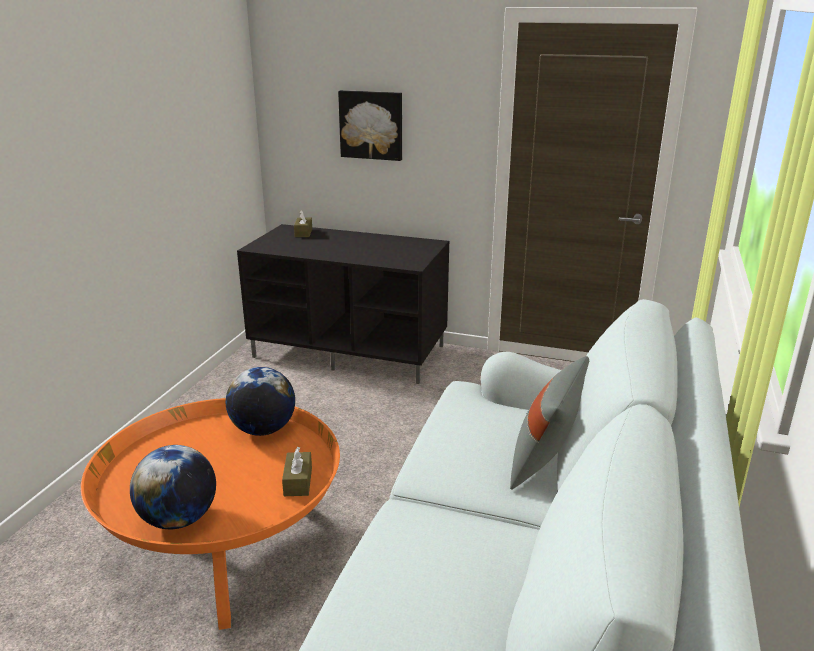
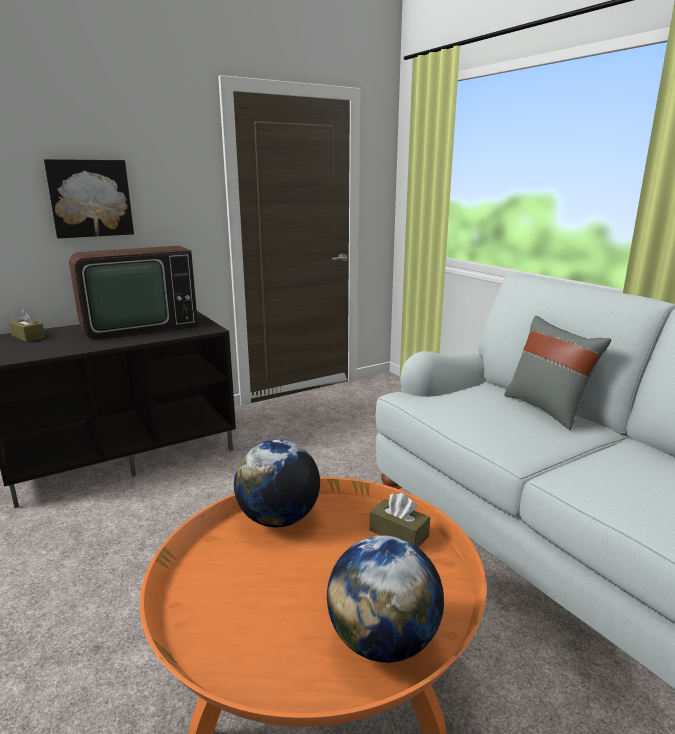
camera: 50 degrees left, 5 degrees down
none -> television [69,246,198,339]

